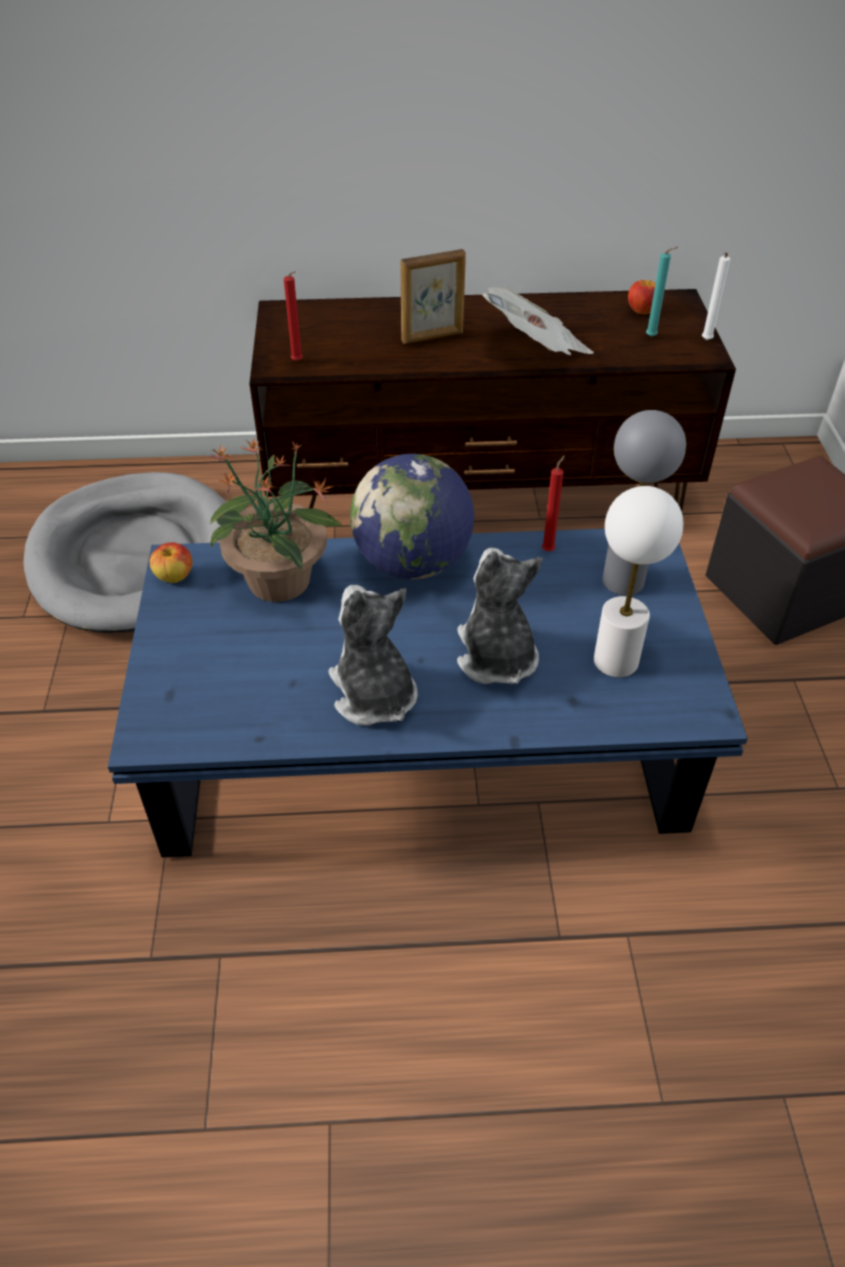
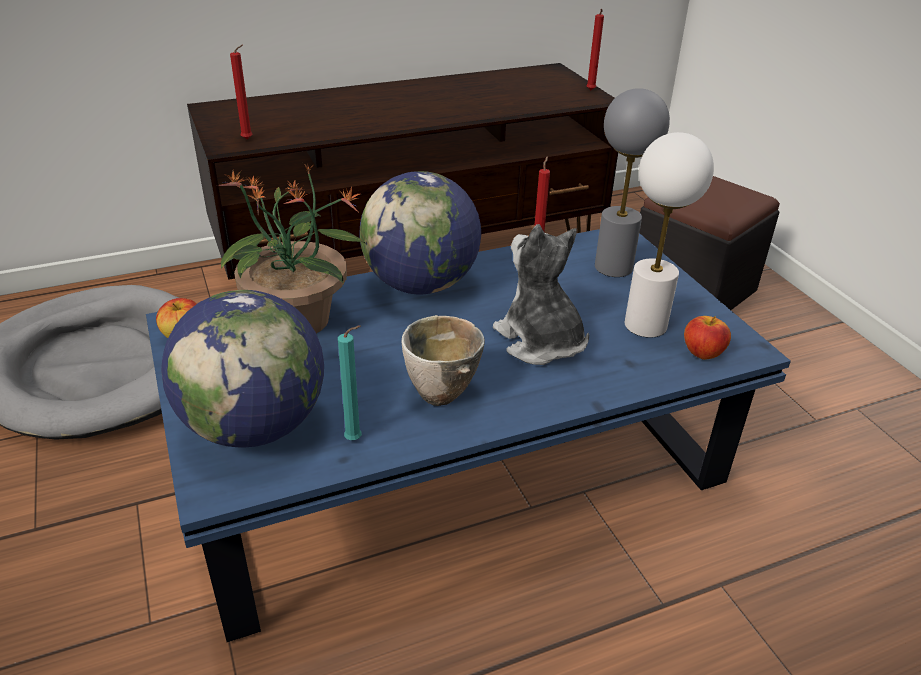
camera: 20 degrees left, 10 degrees down
plush toy [329,585,418,726] -> bowl [402,315,485,406]
picture frame [400,249,466,344] -> none
newspaper [482,287,594,355] -> none
apple [628,279,656,314] -> apple moved to [684,316,731,360]
turquoise candle [646,247,678,337] -> turquoise candle moved to [338,325,362,440]
white candle [702,252,730,340] -> red candle [586,8,604,90]
none -> globe [161,290,324,447]

